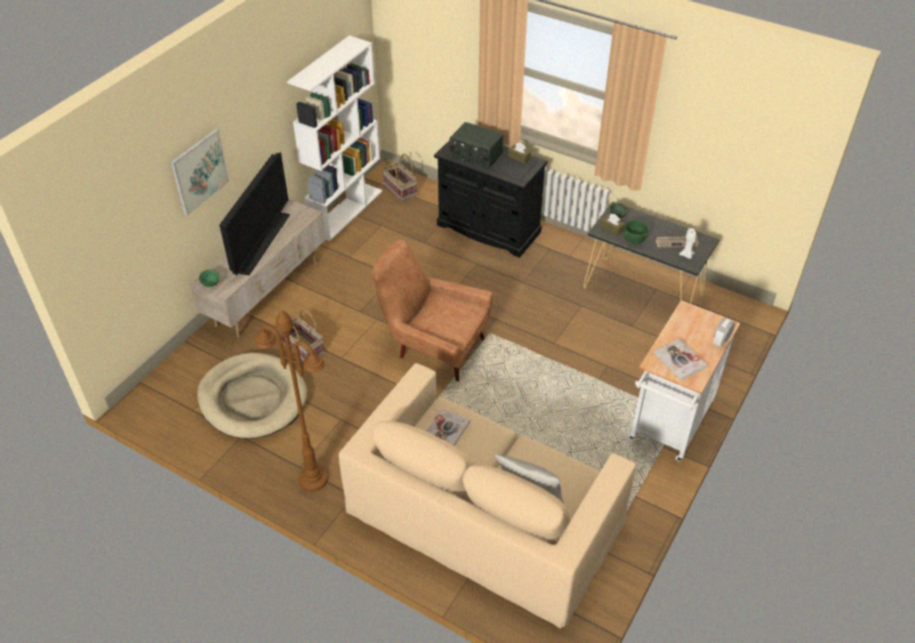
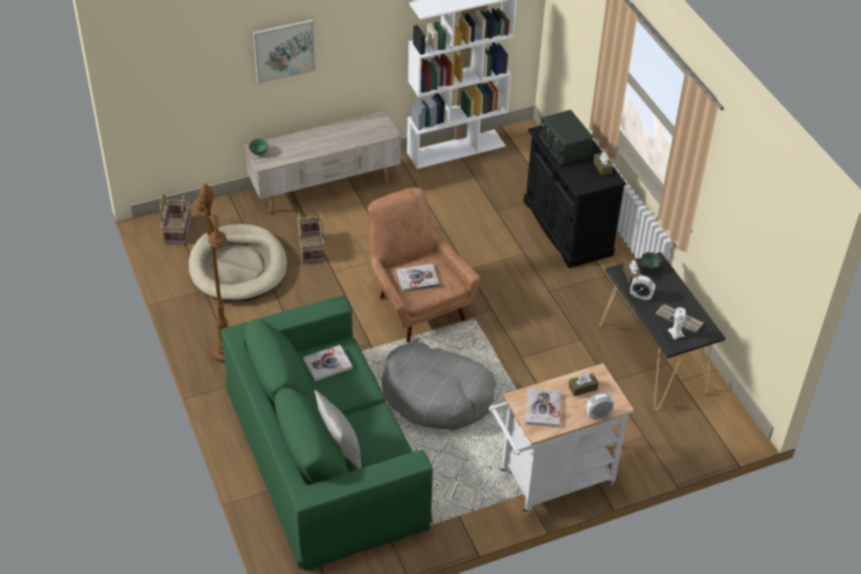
camera: 35 degrees right, 0 degrees up
television [219,152,290,276] -> none
beige sofa [339,363,636,629] -> green sofa [221,295,433,571]
basket [382,154,417,201] -> basket moved to [160,194,191,245]
green bowl [623,220,648,245] -> alarm clock [630,275,655,301]
none -> grey dog bed [381,342,496,430]
none -> book [397,264,440,292]
none -> brown tissue box [568,372,599,396]

